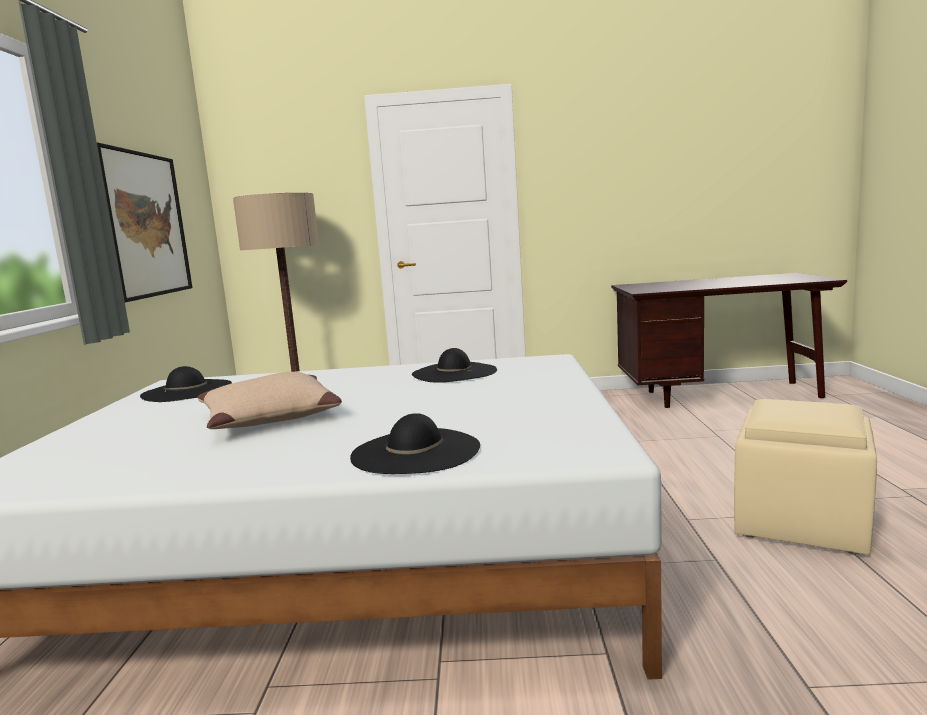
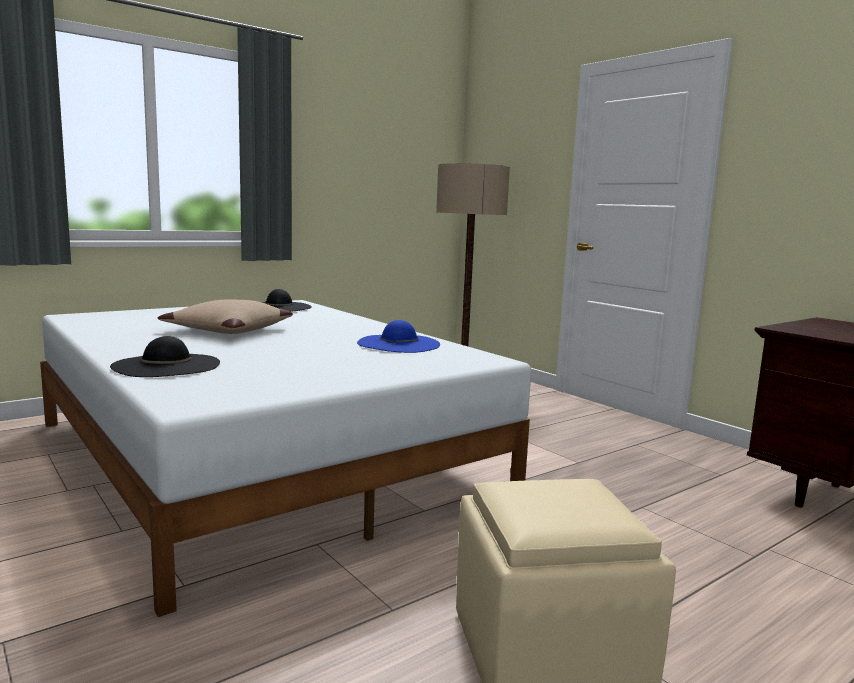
camera: 50 degrees right, 0 degrees up
picture [97,142,192,302] -> none
black hat [412,348,497,383] -> blue hat [357,320,440,353]

